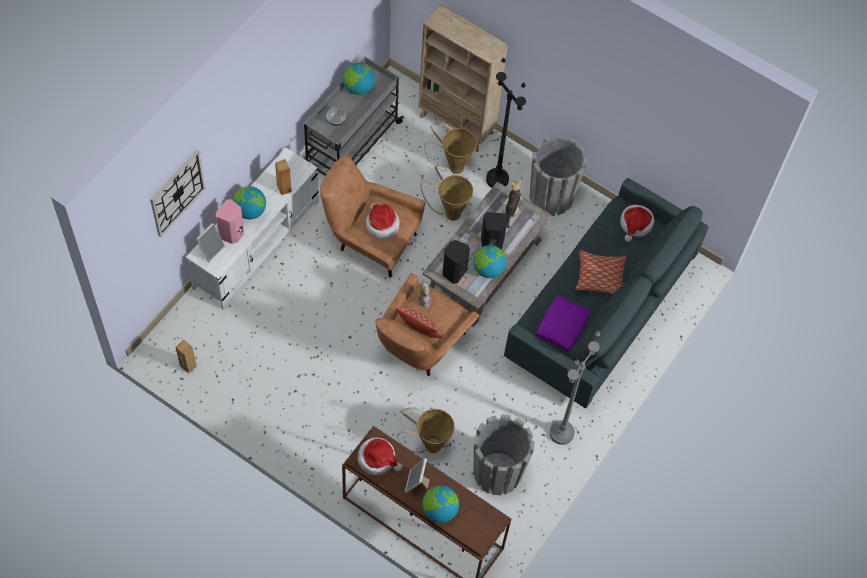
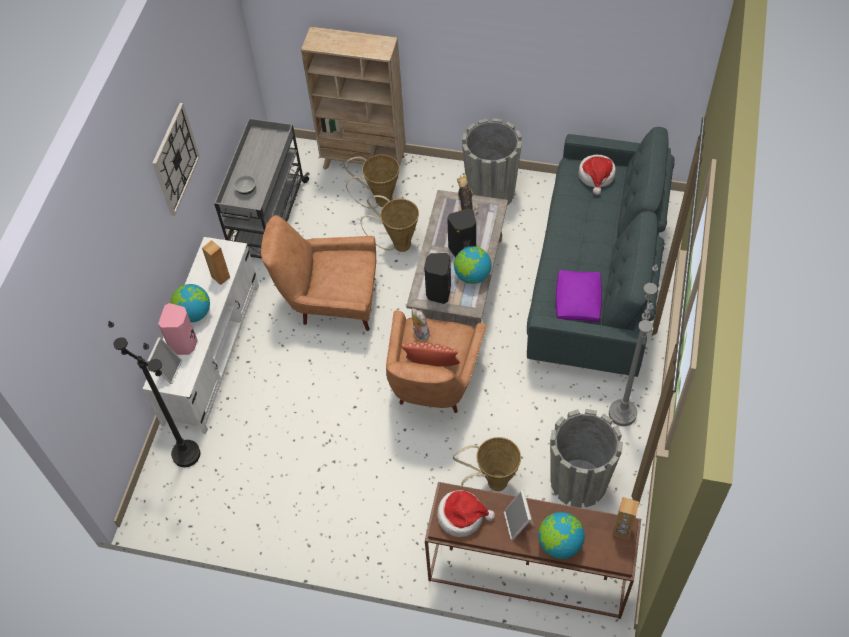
camera: 15 degrees left, 5 degrees down
wall clock [150,150,205,237] -> wall clock moved to [152,103,200,216]
brown speaker [176,340,197,374] -> brown speaker moved to [613,497,639,540]
globe [343,63,375,95] -> none
hat [366,203,400,239] -> none
black floor lamp [486,58,526,188] -> black floor lamp moved to [108,321,200,467]
pillow [575,251,626,294] -> none

